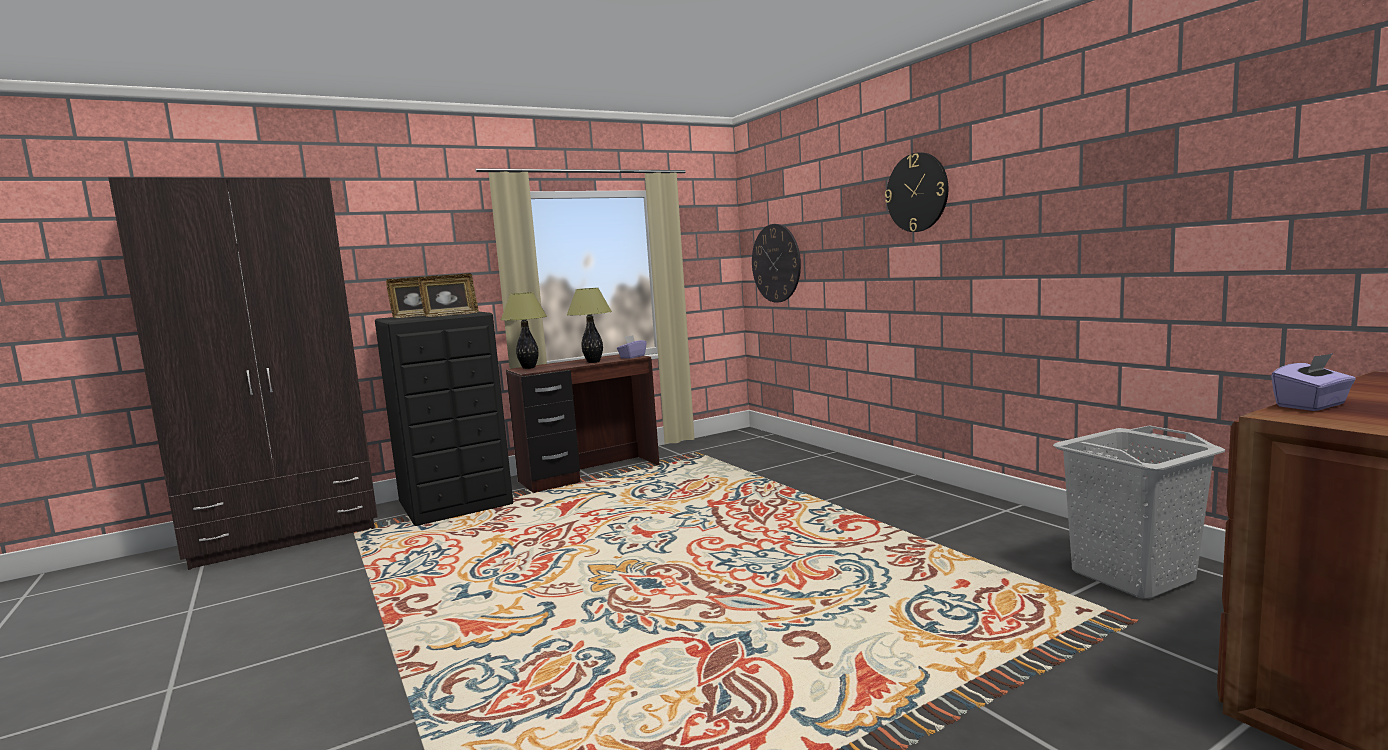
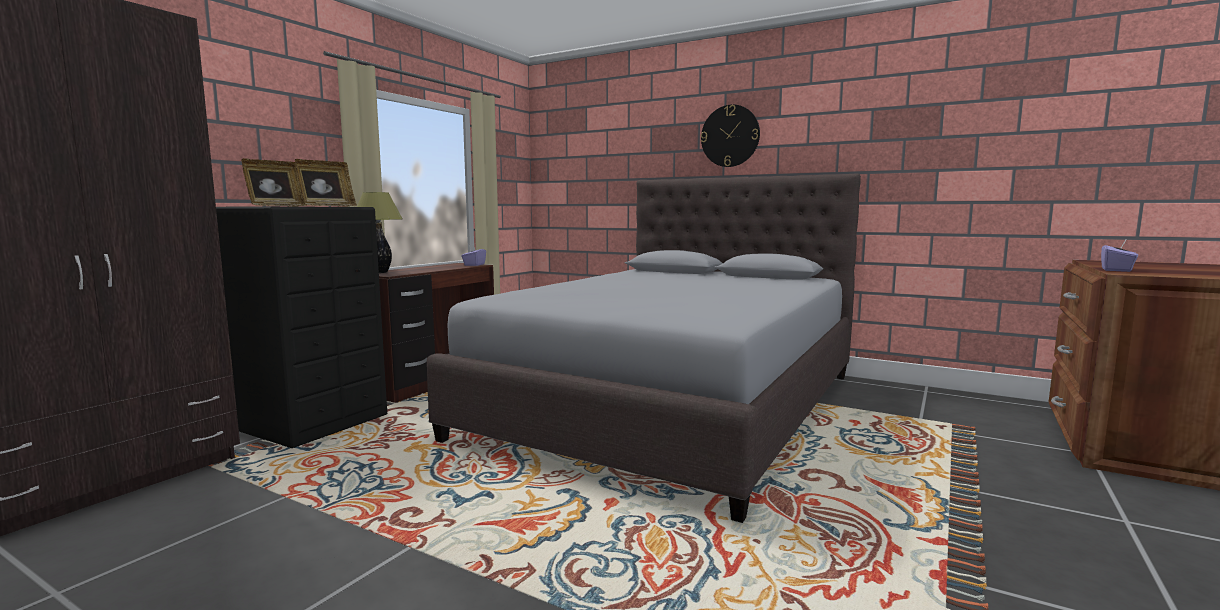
camera: 30 degrees left, 0 degrees up
table lamp [567,288,612,363] -> none
wall clock [752,224,801,303] -> none
grey laundry basket [1053,425,1225,599] -> none
none -> grey bed [427,174,861,523]

